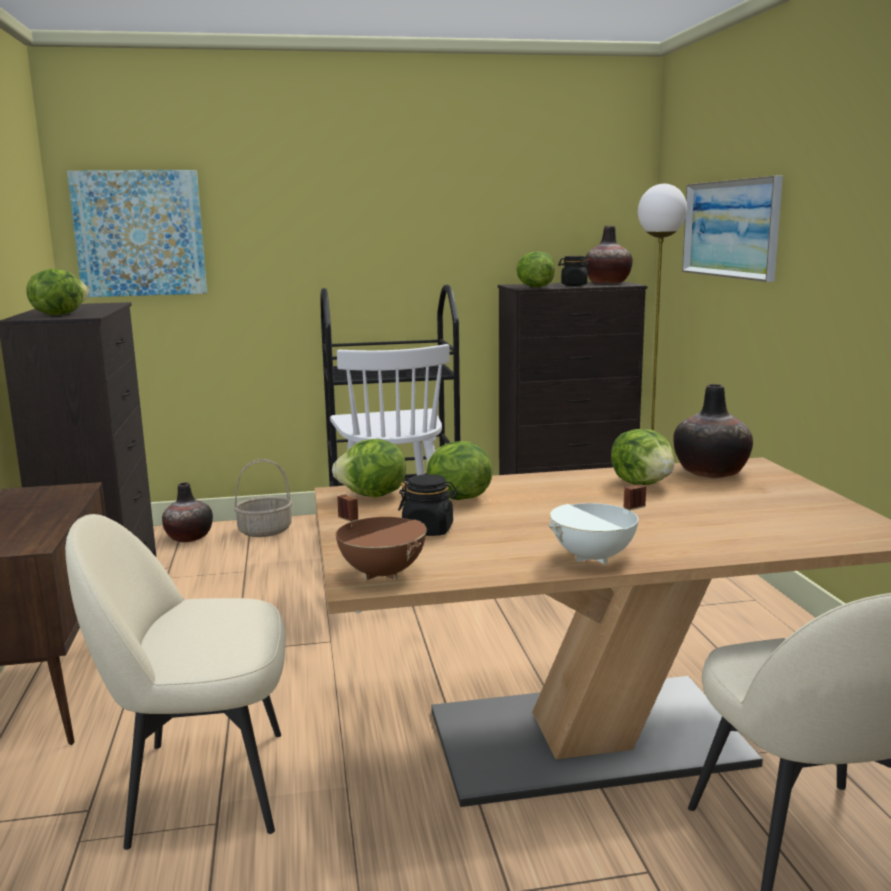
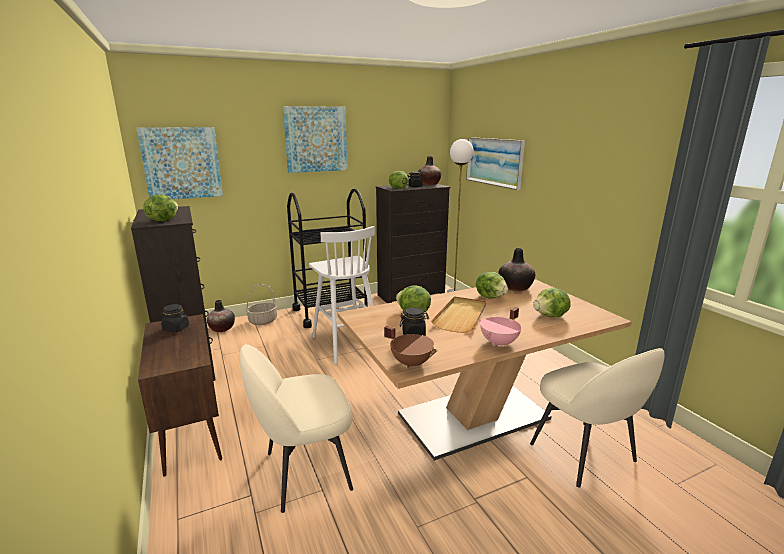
camera: 15 degrees left, 5 degrees up
lettuce [332,439,406,497] -> lettuce moved to [533,288,571,317]
white cooking pot [548,484,646,564] -> pink cooking pot [480,307,522,347]
none -> black jar [160,304,189,332]
none -> picture [283,106,348,173]
none -> beige tray [431,296,486,333]

